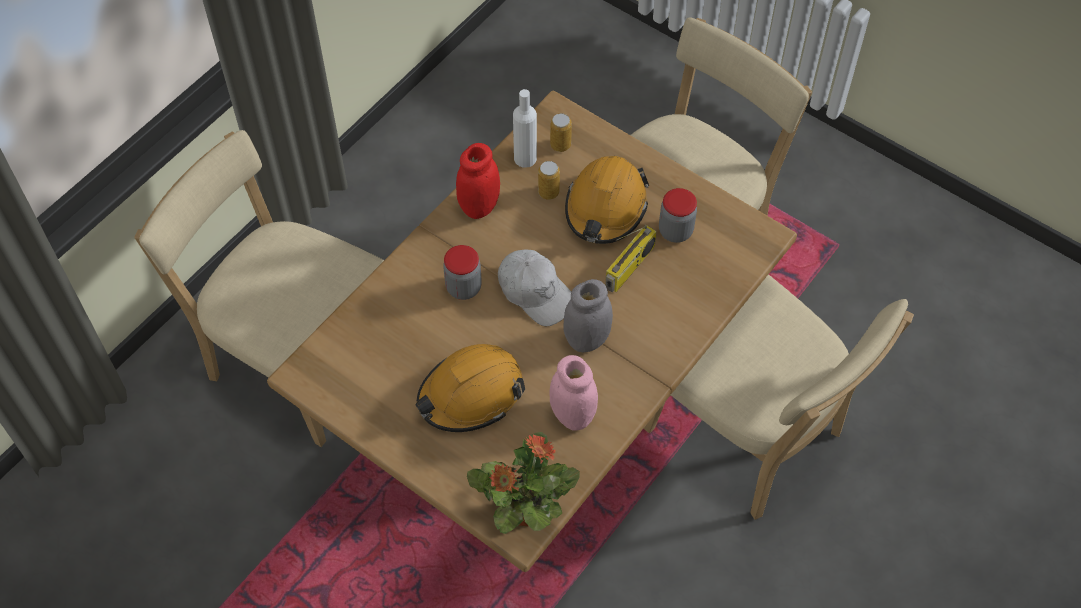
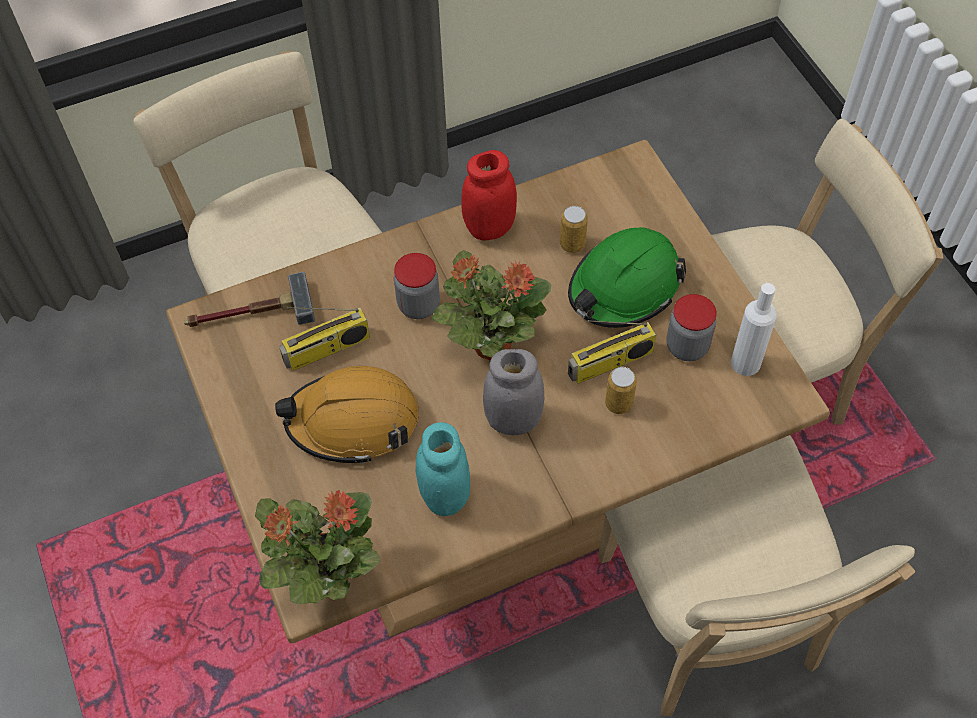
camera: 30 degrees right, 0 degrees up
white cap [498,250,571,326] -> potted plant [432,250,551,360]
white bottle [513,89,537,168] -> white bottle moved to [731,283,777,376]
can [550,113,572,152] -> can moved to [605,367,637,414]
pink jar [550,355,598,430] -> turquoise jar [416,422,470,516]
orange hard hat [565,156,649,244] -> green hard hat [568,227,686,328]
none -> hammer [184,272,315,327]
none -> radio [279,307,370,371]

